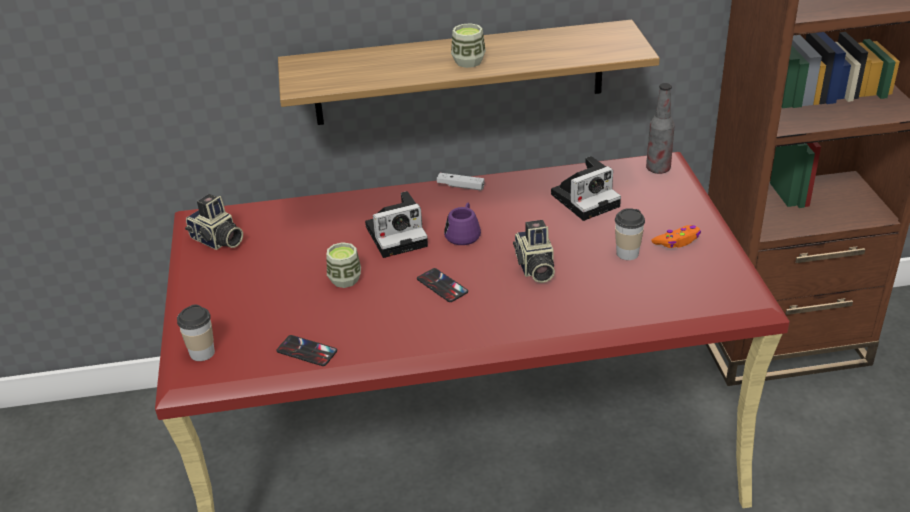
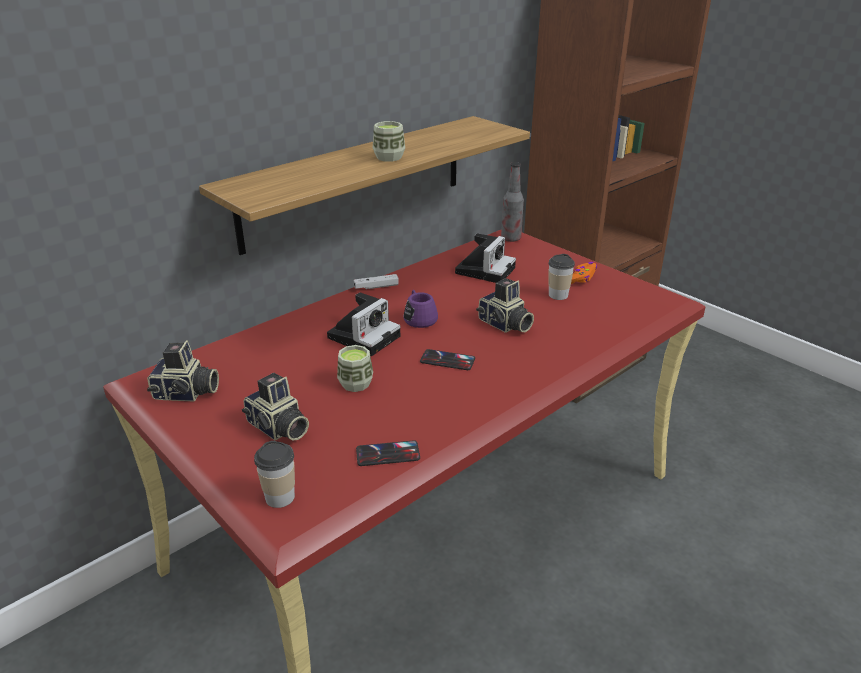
camera: 35 degrees left, 5 degrees down
none -> camera [242,373,309,441]

